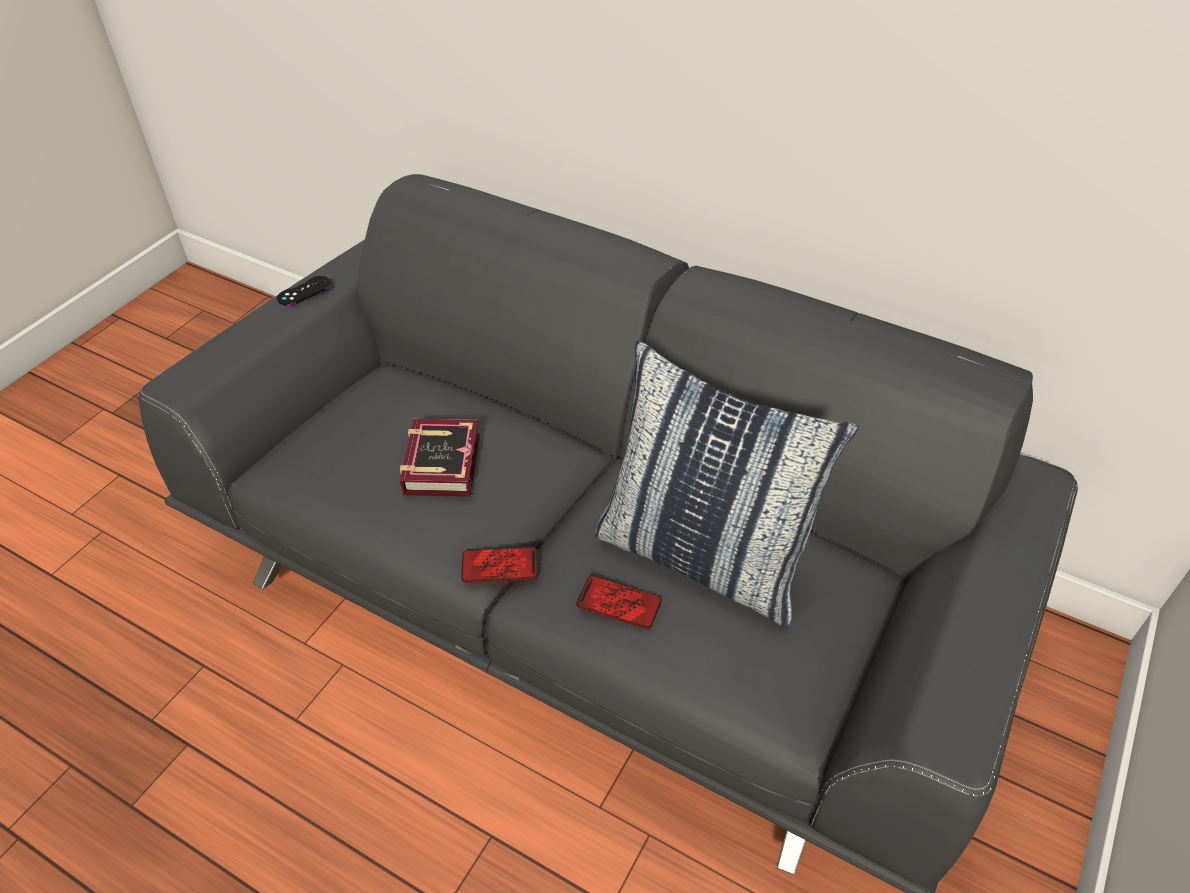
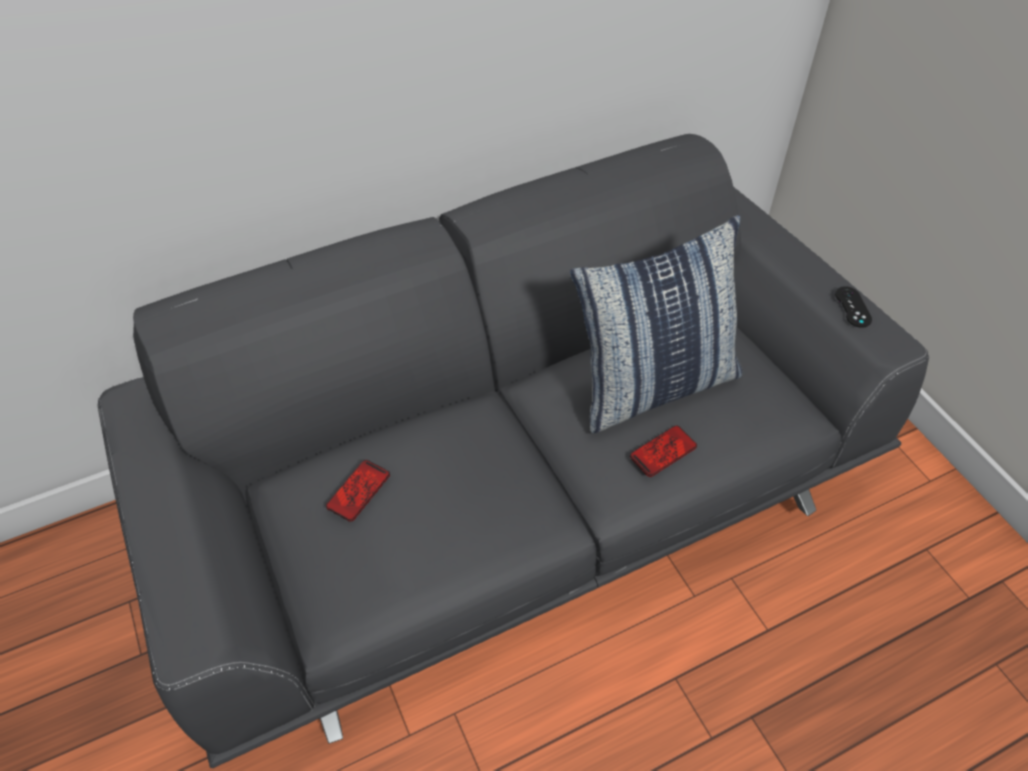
camera: 55 degrees left, 5 degrees up
black game controller [277,276,331,306] -> black game controller moved to [835,286,872,328]
book [400,419,480,497] -> none
phone [461,547,538,583] -> phone moved to [326,460,390,522]

